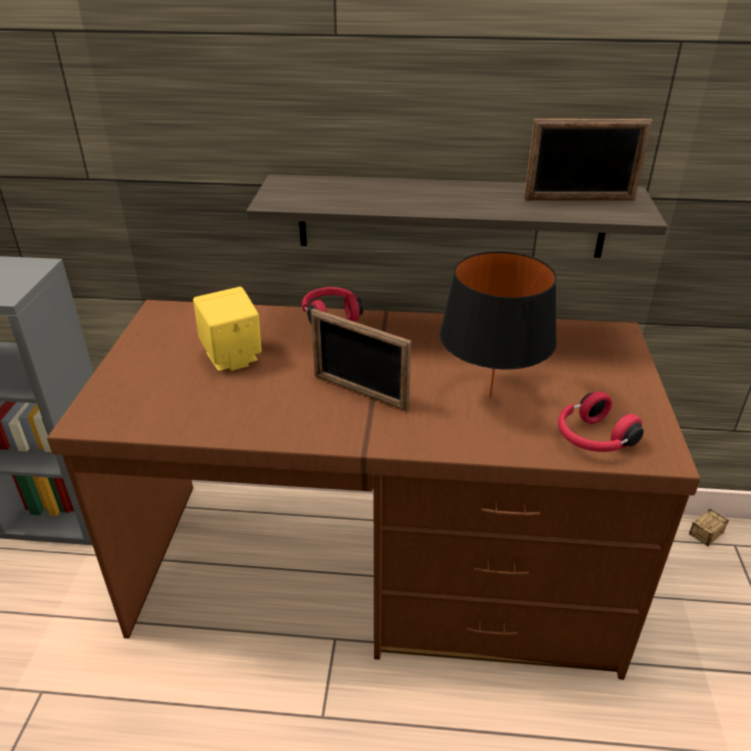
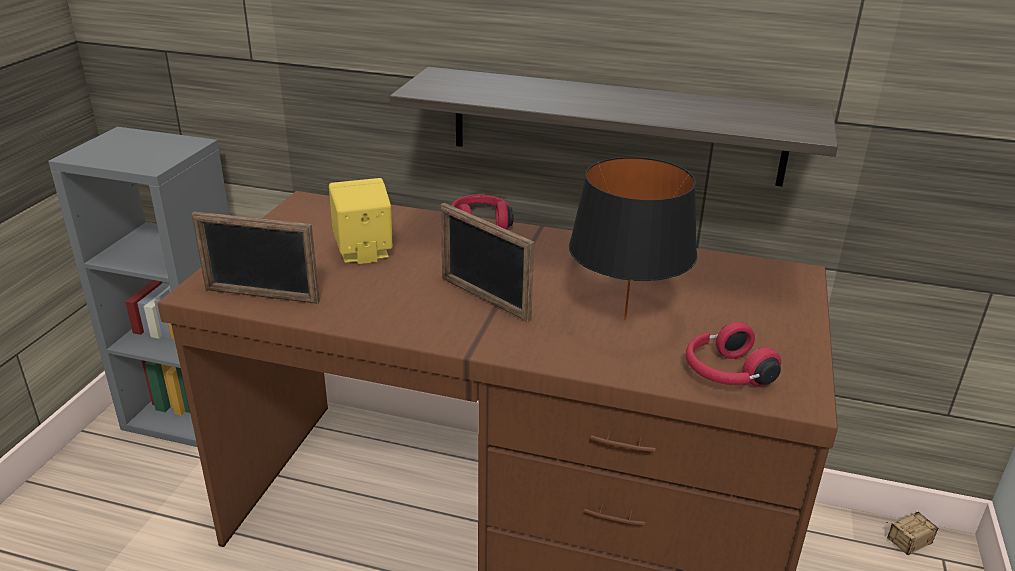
camera: 10 degrees right, 5 degrees down
picture frame [524,119,652,201] -> picture frame moved to [192,211,320,304]

